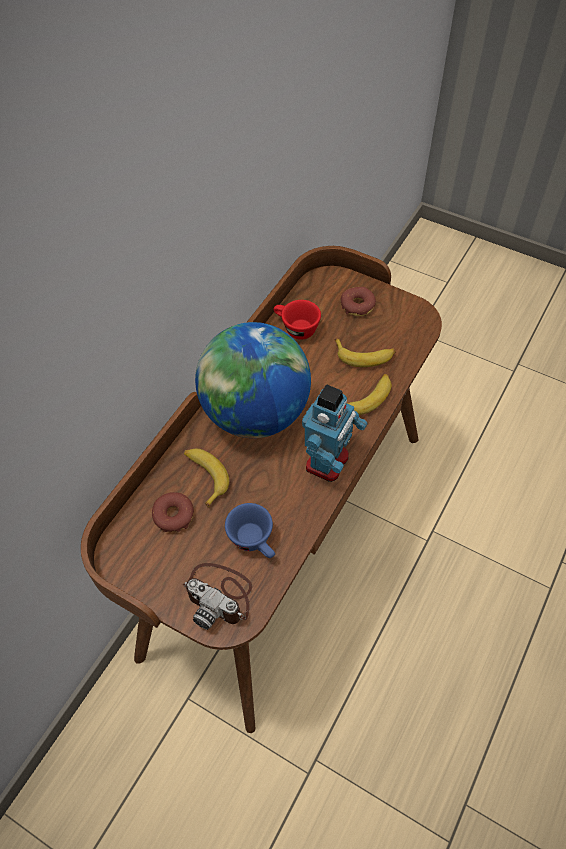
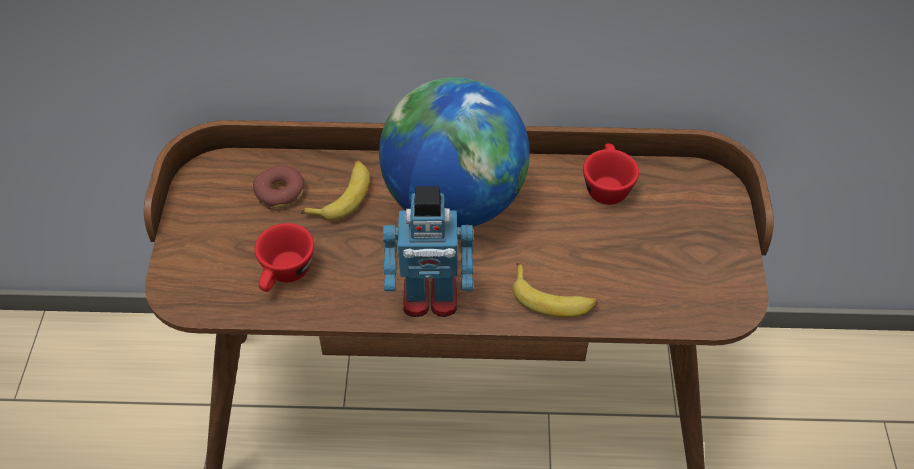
camera: 60 degrees right, 5 degrees down
camera [183,563,252,630] -> none
blue cup [225,503,275,558] -> red cup [254,223,314,292]
banana [334,338,396,367] -> none
donut [341,287,376,316] -> none

